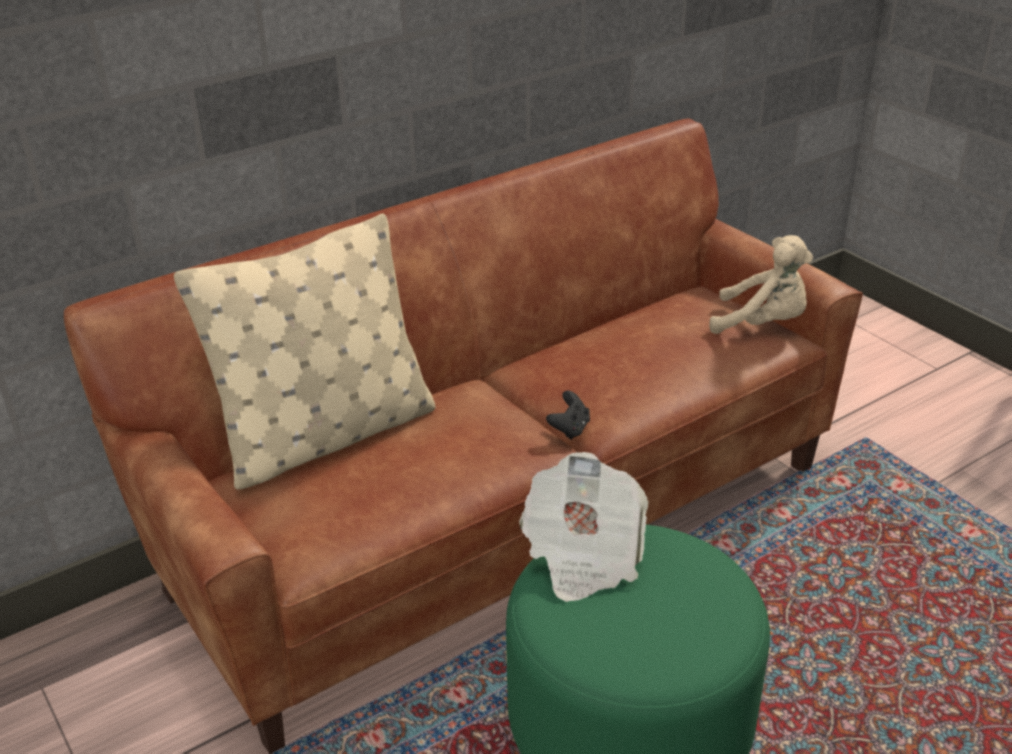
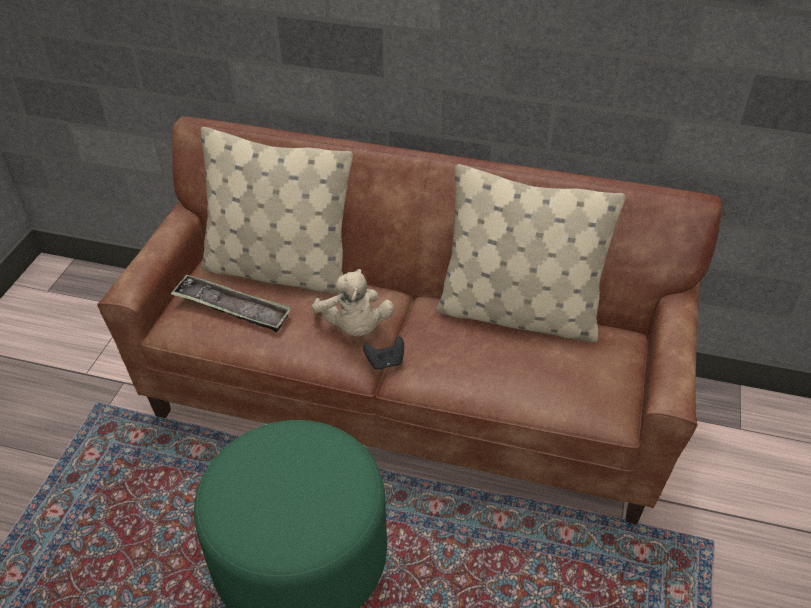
camera: 50 degrees right, 10 degrees up
newspaper [519,452,648,602] -> none
beige plush toy [709,235,813,334] -> beige plush toy moved to [312,269,394,336]
none -> tray [171,274,292,332]
none -> beige pillow [436,164,625,343]

